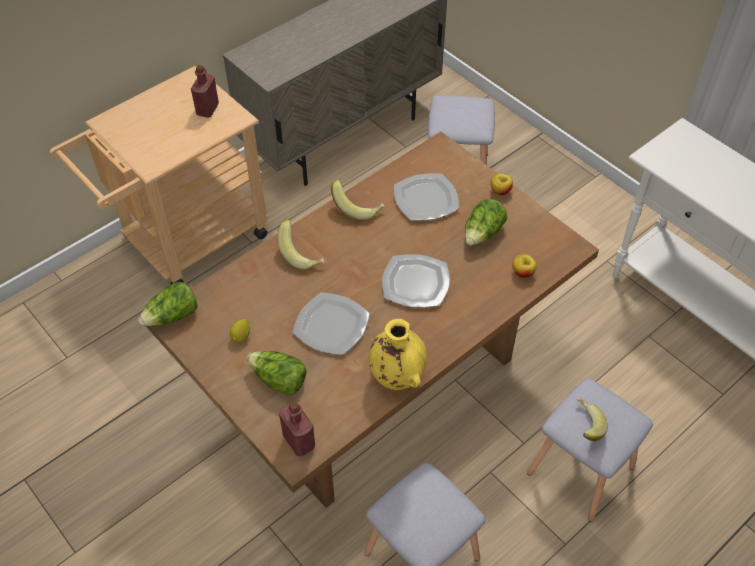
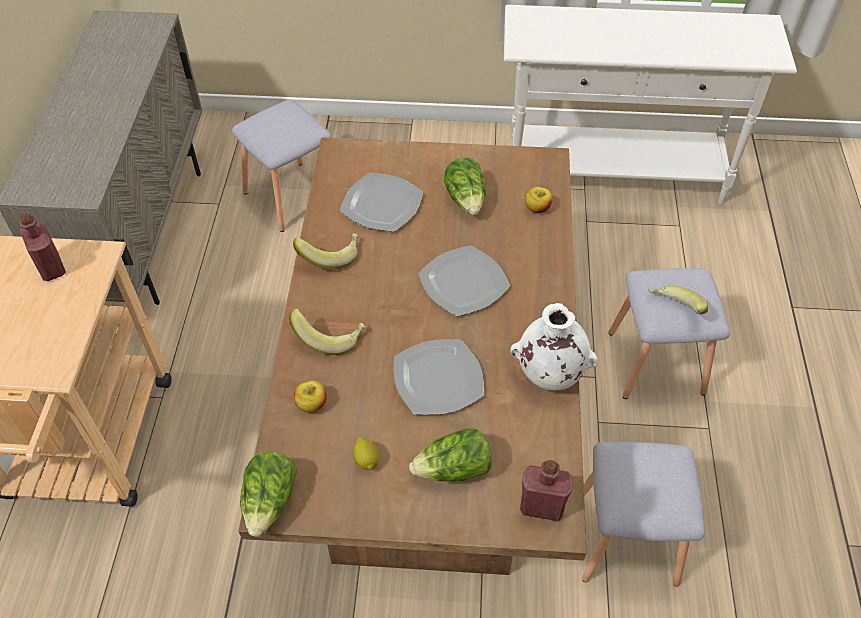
camera: 45 degrees left, 0 degrees up
yellow vase [369,319,427,390] -> white vase [510,303,598,390]
apple [490,173,513,195] -> apple moved to [294,380,327,412]

